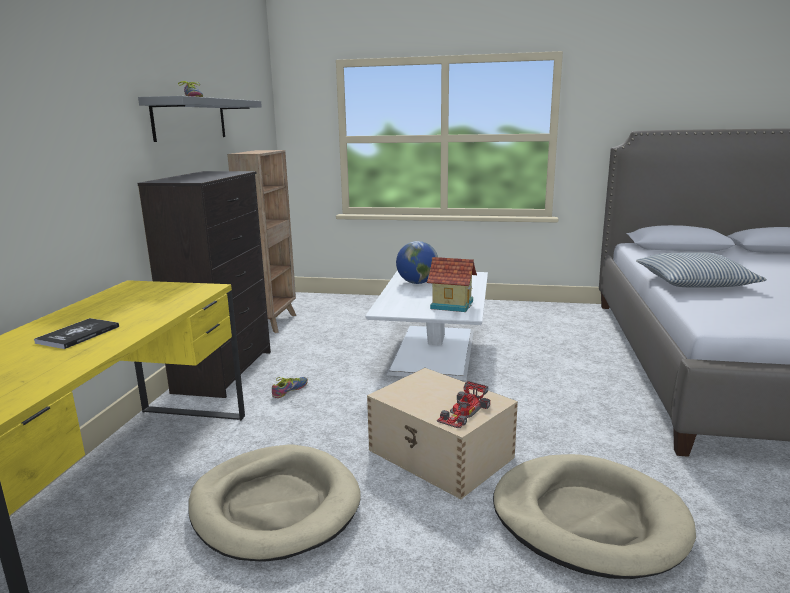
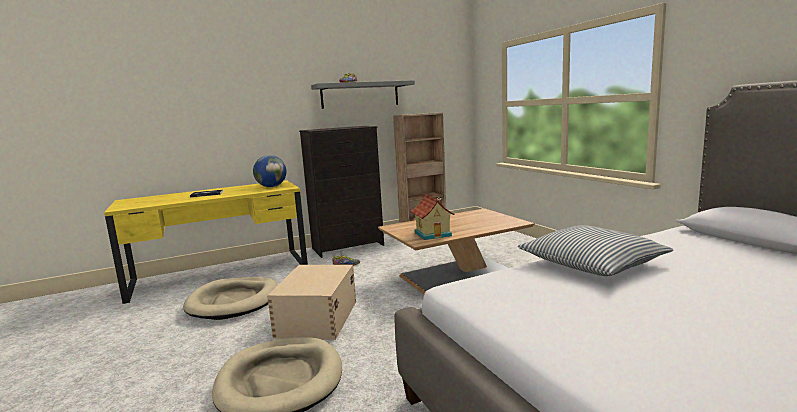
camera: 55 degrees right, 5 degrees down
white coffee table [365,270,488,380] -> brown coffee table [378,208,535,294]
globe [396,241,438,284] -> globe moved to [253,155,287,187]
toy car [437,381,490,429] -> none

